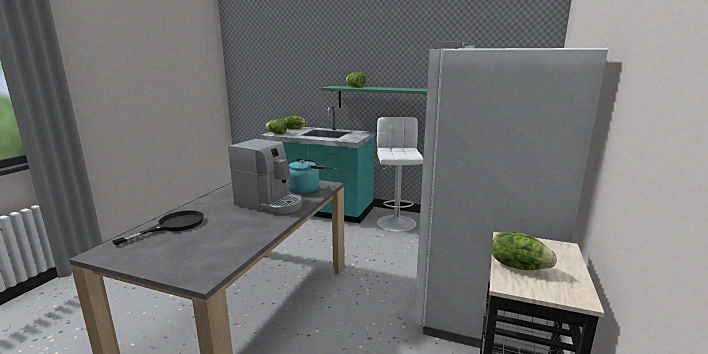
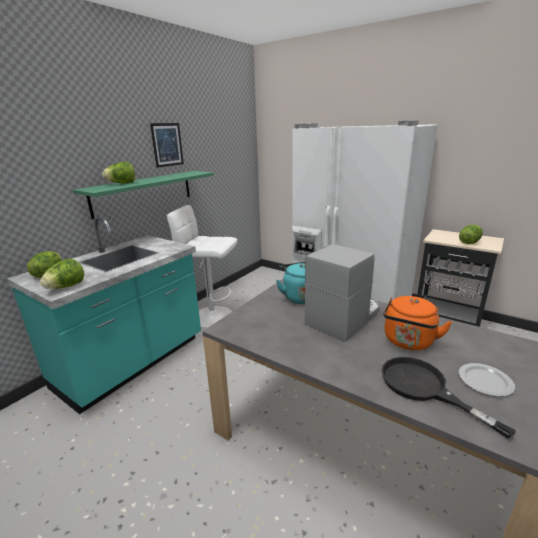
camera: 75 degrees left, 5 degrees up
none -> picture [150,123,184,168]
none -> orange kettle [383,296,452,350]
none -> plate [459,363,515,397]

